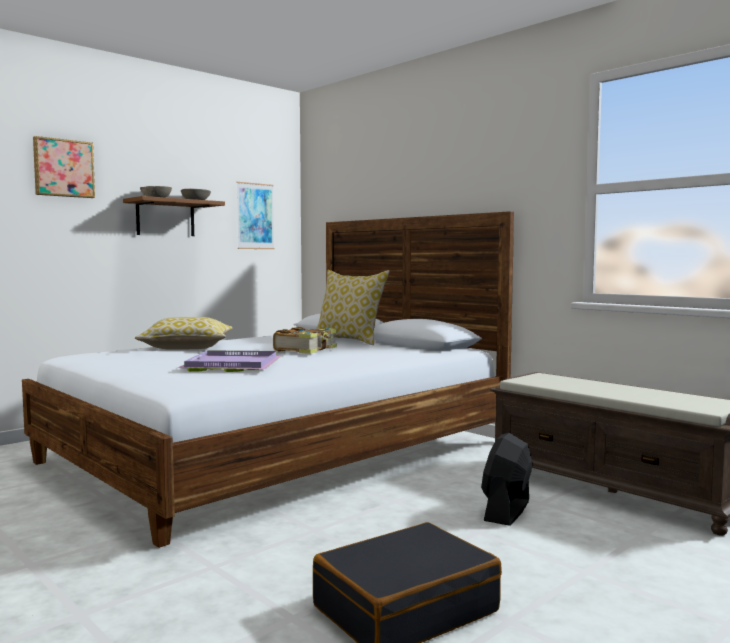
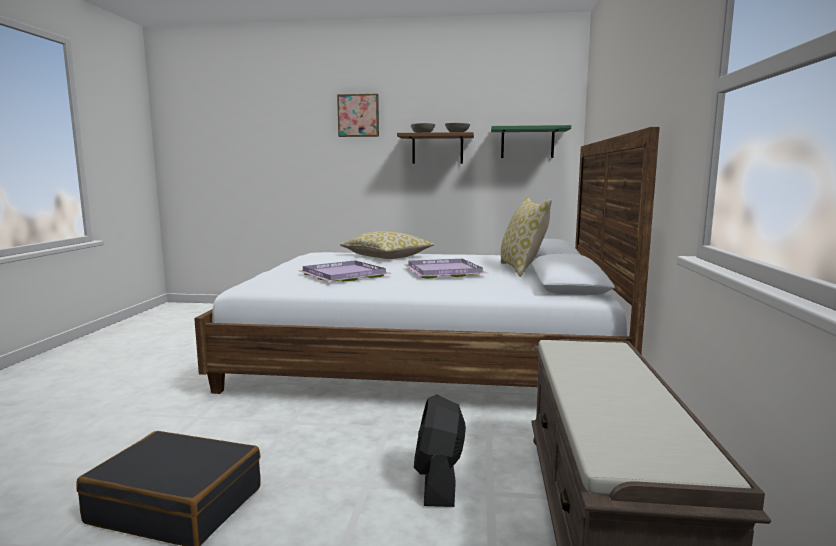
camera: 50 degrees right, 5 degrees up
picture [237,182,274,249] -> green shelf [491,125,571,158]
book [273,327,337,354] -> purple tray [405,259,487,279]
black fan [481,433,533,526] -> black fan turned 75 degrees counterclockwise [414,394,466,507]

